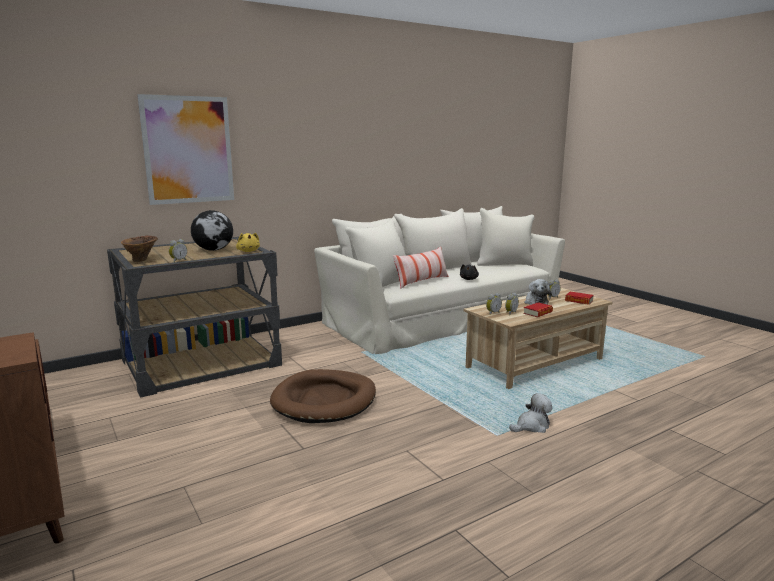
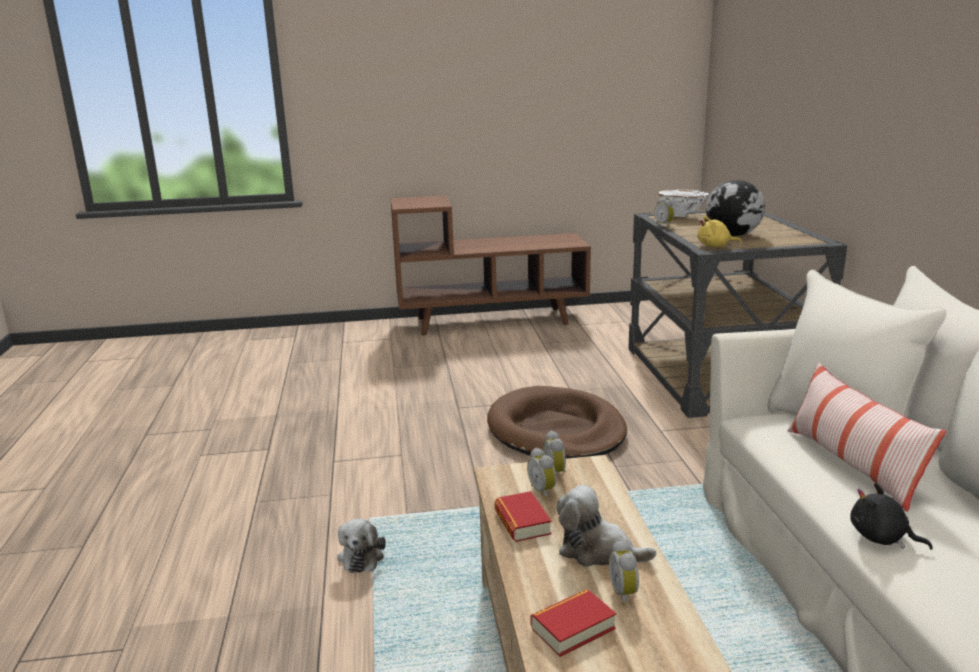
camera: 115 degrees right, 5 degrees up
brown vase [121,236,158,262] -> white vase [659,190,709,217]
picture [137,94,234,205] -> none

